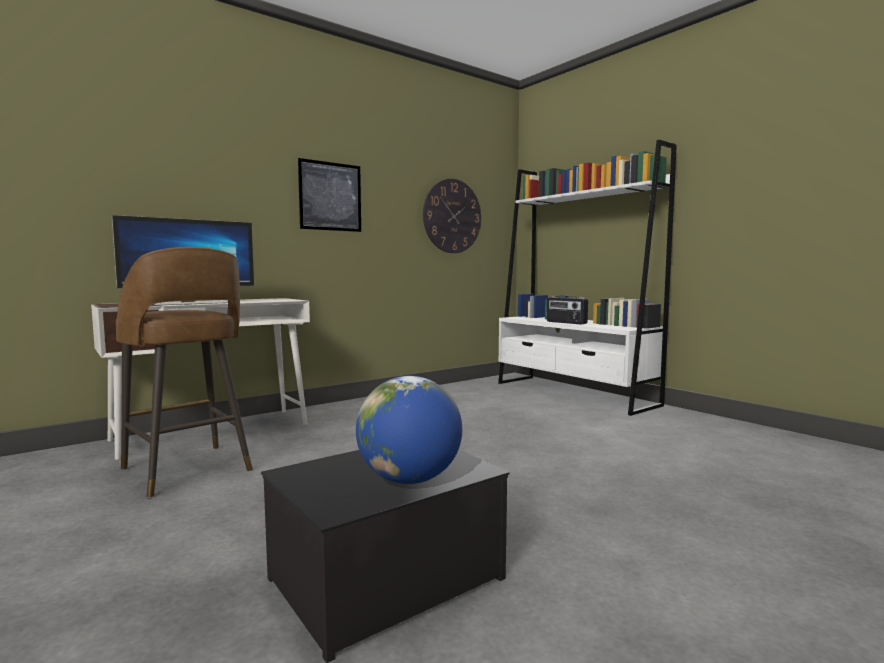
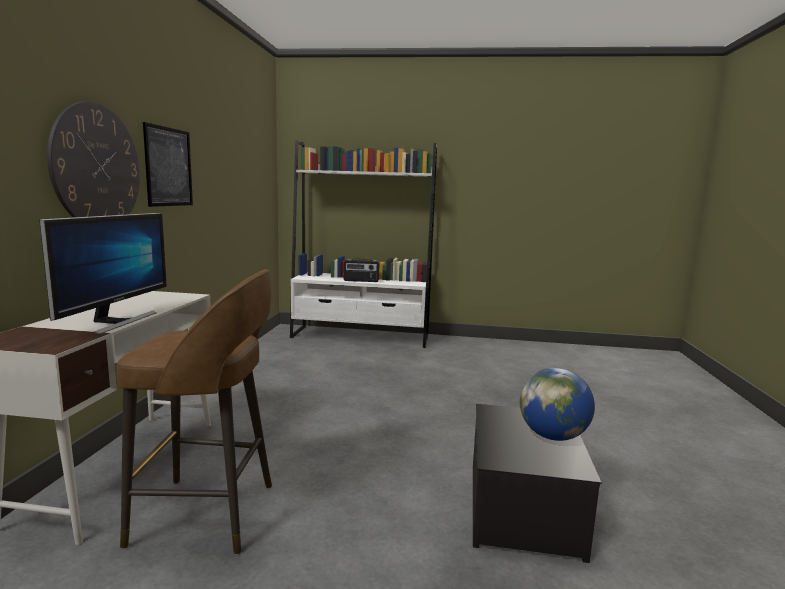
camera: 45 degrees left, 5 degrees up
wall clock [423,179,481,253] -> wall clock moved to [47,102,140,217]

